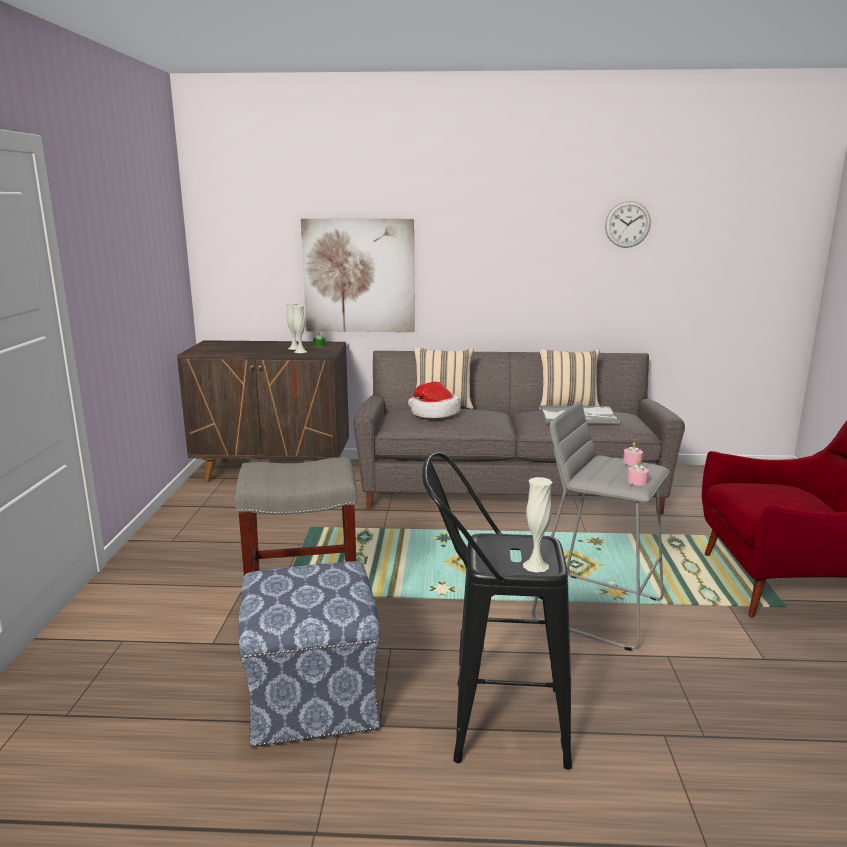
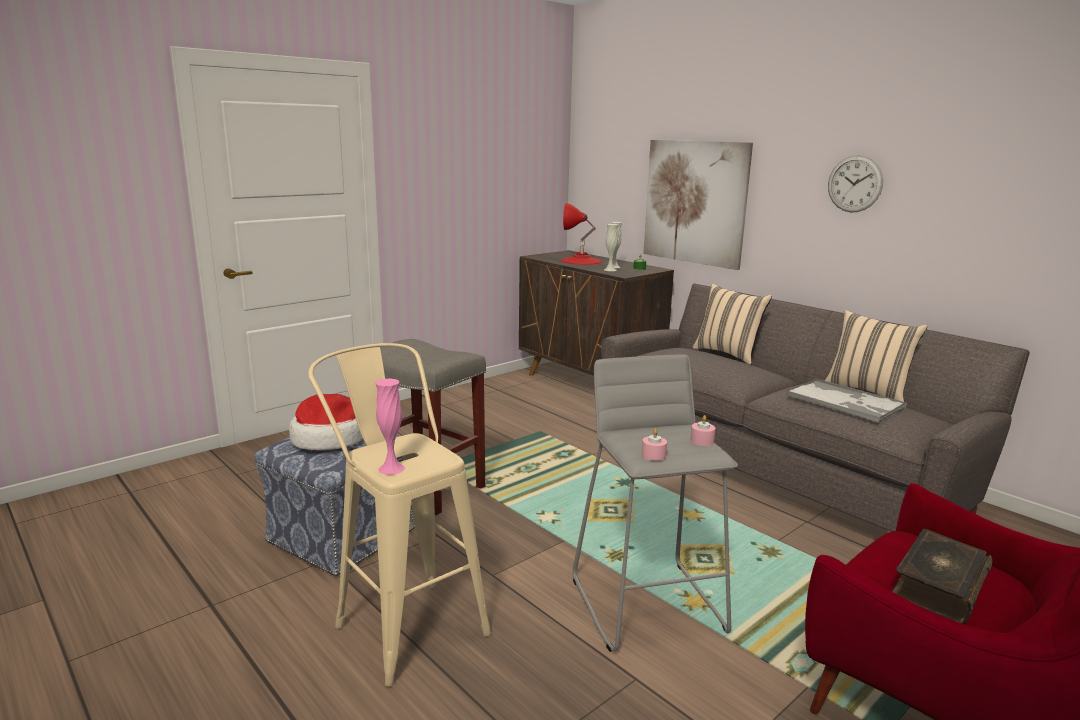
camera: 45 degrees right, 0 degrees up
hat [408,382,461,418] -> hat moved to [289,394,363,450]
black stool [422,452,572,770] -> beige stool [308,343,491,687]
white vase [523,477,552,573] -> pink vase [375,378,405,475]
wall clock [605,201,651,248] -> wall clock moved to [828,155,883,212]
none -> red table lamp [561,203,602,265]
none -> book [892,529,992,624]

